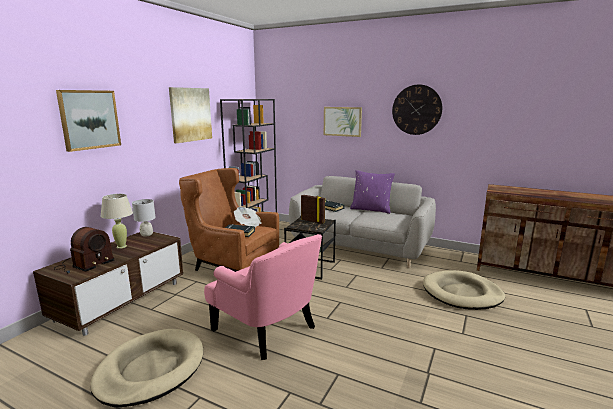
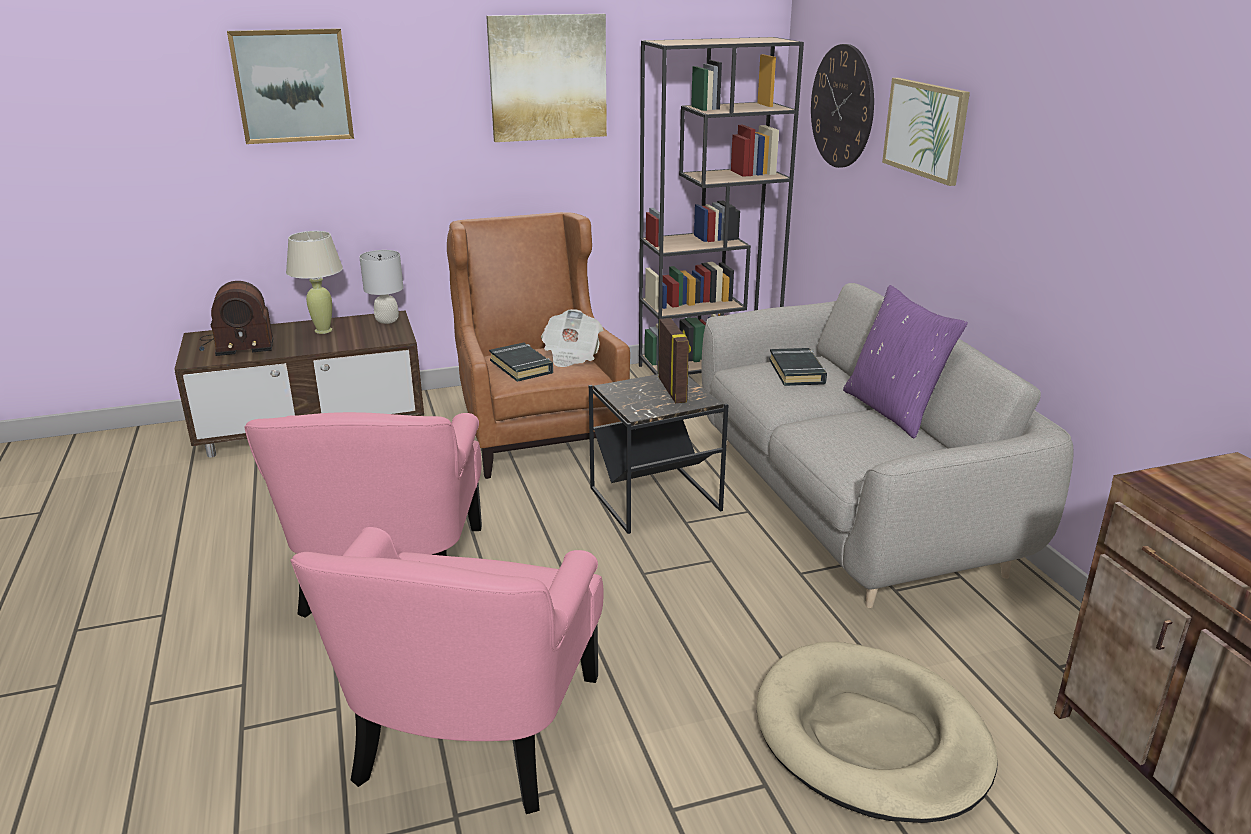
camera: 45 degrees right, 10 degrees up
beige dog bed [90,329,203,407] -> none
wall clock [392,84,442,135] -> wall clock moved to [811,44,874,168]
none -> pink armchair [290,527,604,814]

